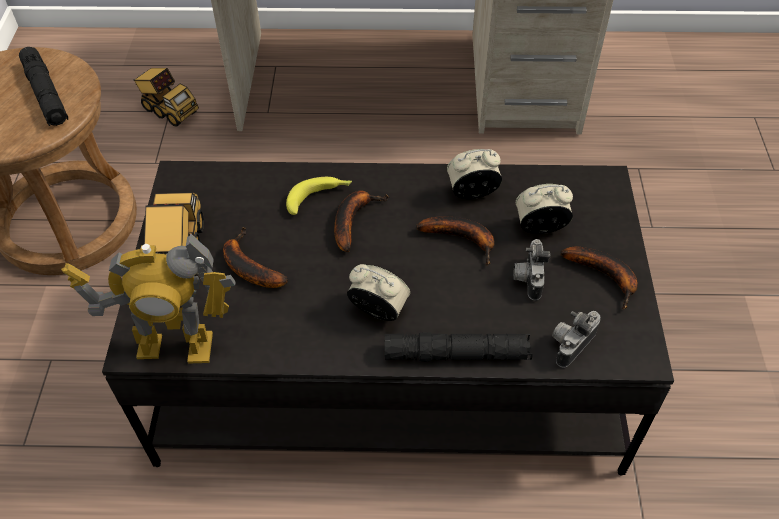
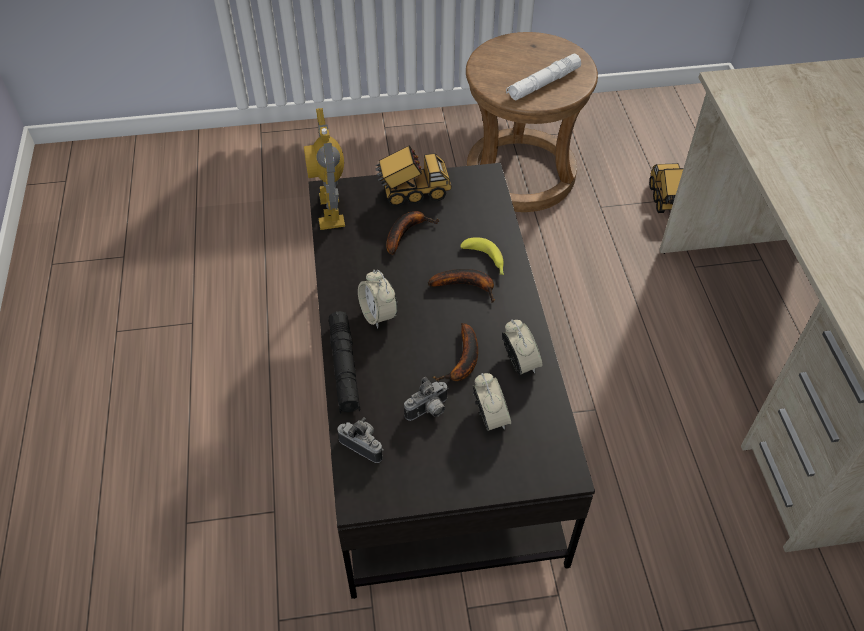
camera: 80 degrees right, 0 degrees up
black flashlight [19,47,68,126] -> white flashlight [506,54,581,100]
toy truck [133,68,199,127] -> toy truck turned 150 degrees clockwise [649,163,684,213]
alarm clock [347,264,410,321] -> alarm clock turned 135 degrees clockwise [358,270,398,328]
camera [513,239,550,301] -> camera turned 150 degrees clockwise [404,377,449,421]
banana [561,246,638,309] -> none

